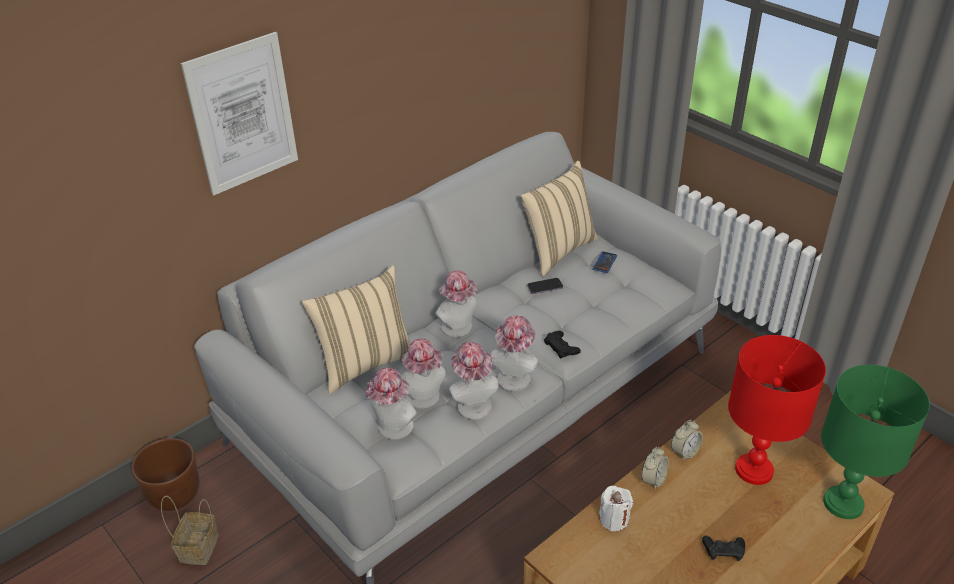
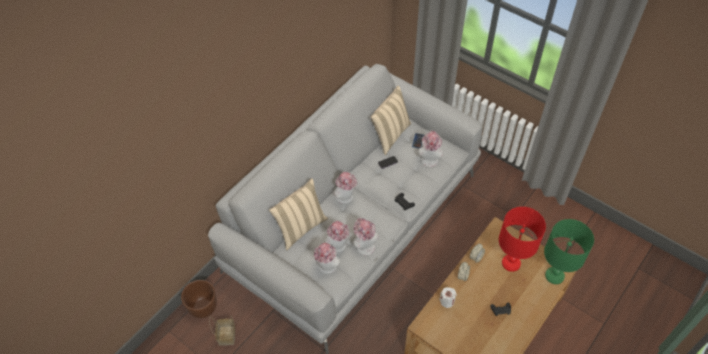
camera: 10 degrees left, 15 degrees up
picture [181,32,298,196] -> none
hat [491,315,538,391] -> hat moved to [419,131,443,167]

